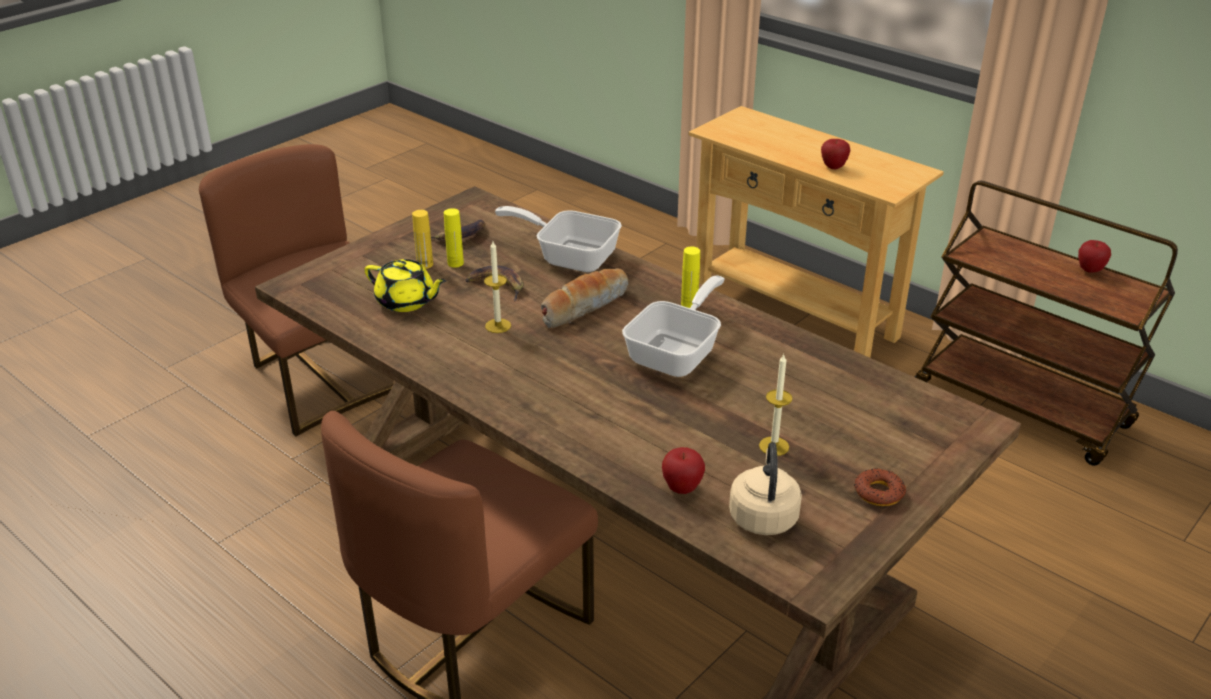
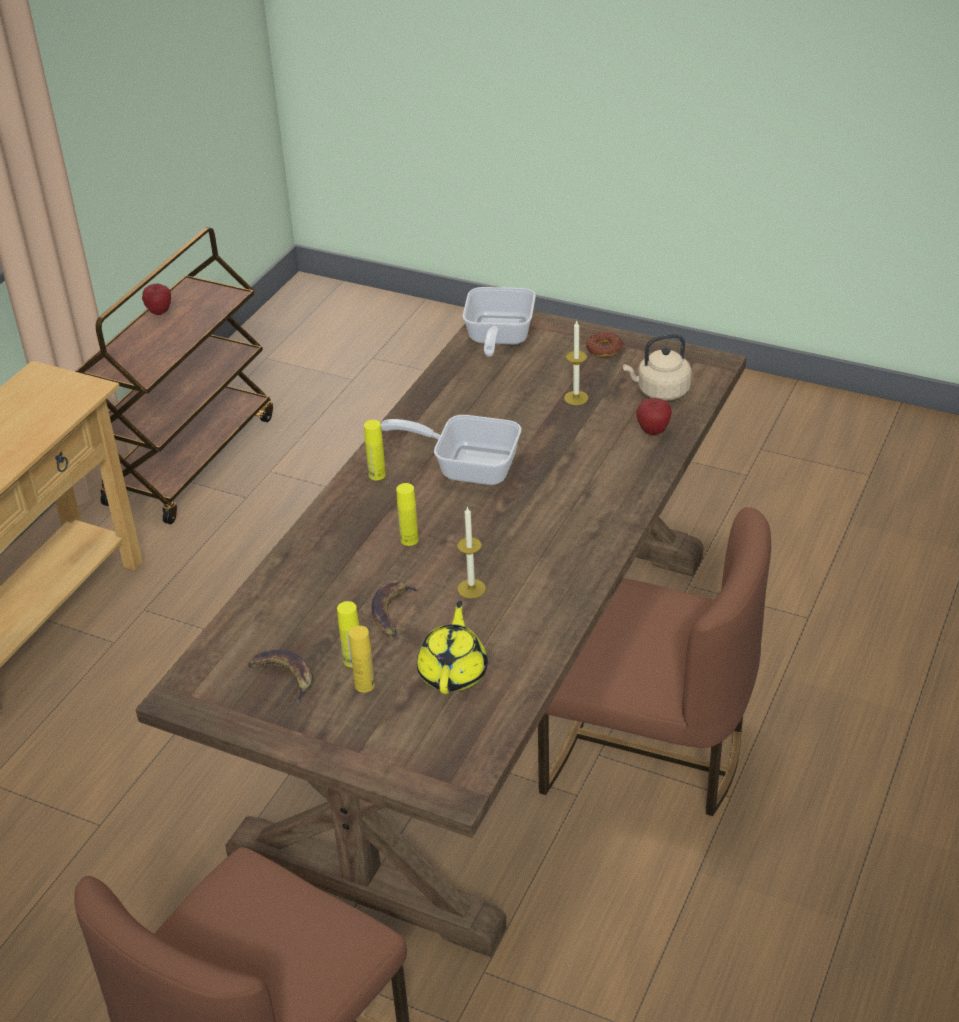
camera: 105 degrees left, 5 degrees up
frying pan [495,206,622,272] -> frying pan moved to [463,287,536,357]
bread [541,269,628,329] -> yellow bottle [396,483,419,546]
apple [821,139,850,169] -> none

